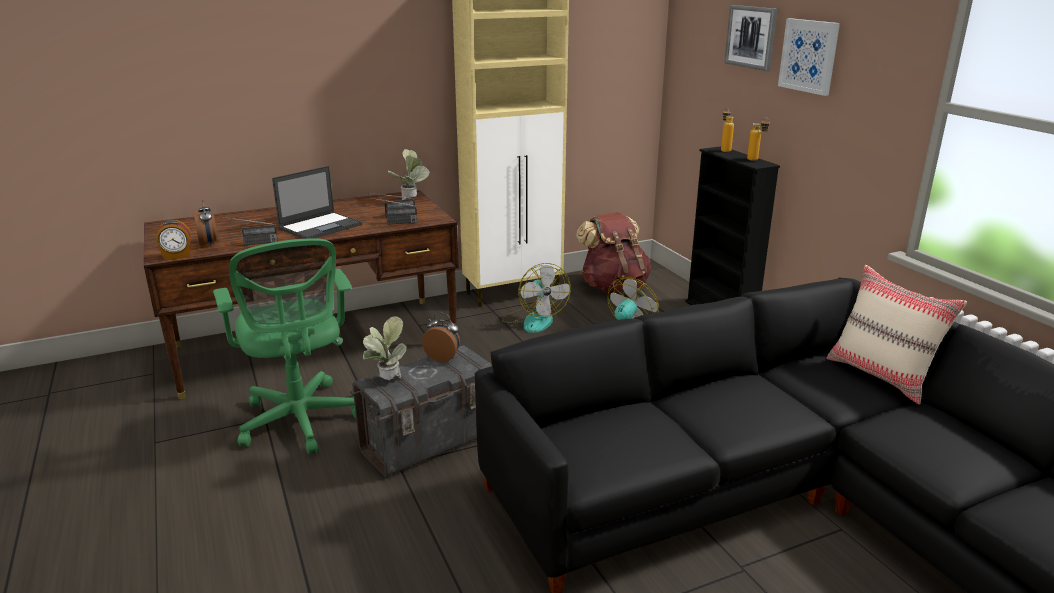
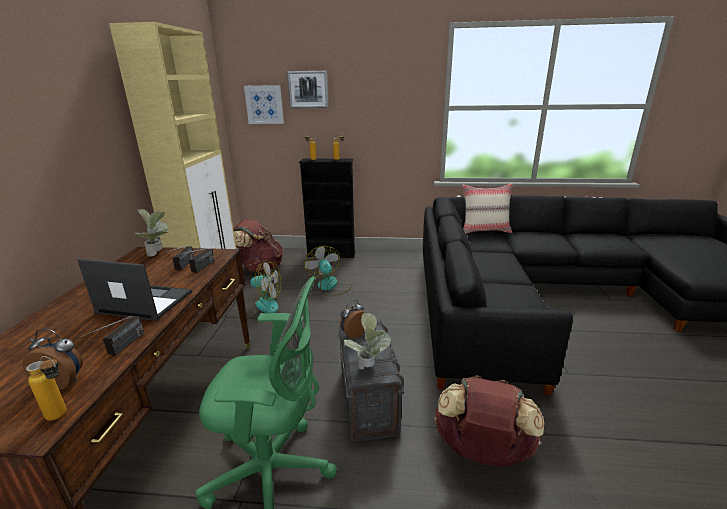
camera: 60 degrees left, 0 degrees up
alarm clock [156,220,191,260] -> bottle [26,356,67,421]
laptop [272,166,362,239] -> laptop turned 60 degrees counterclockwise [77,259,192,321]
picture [778,18,840,96] -> picture moved to [244,85,284,124]
none -> brown backpack [434,375,544,467]

